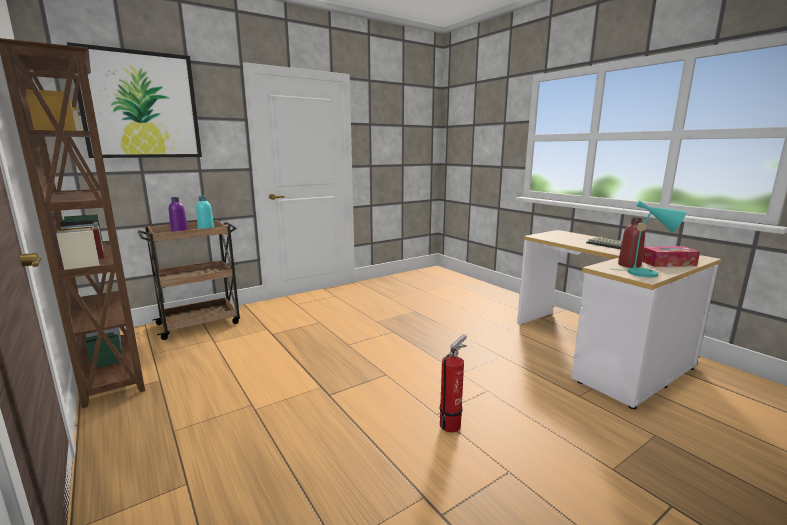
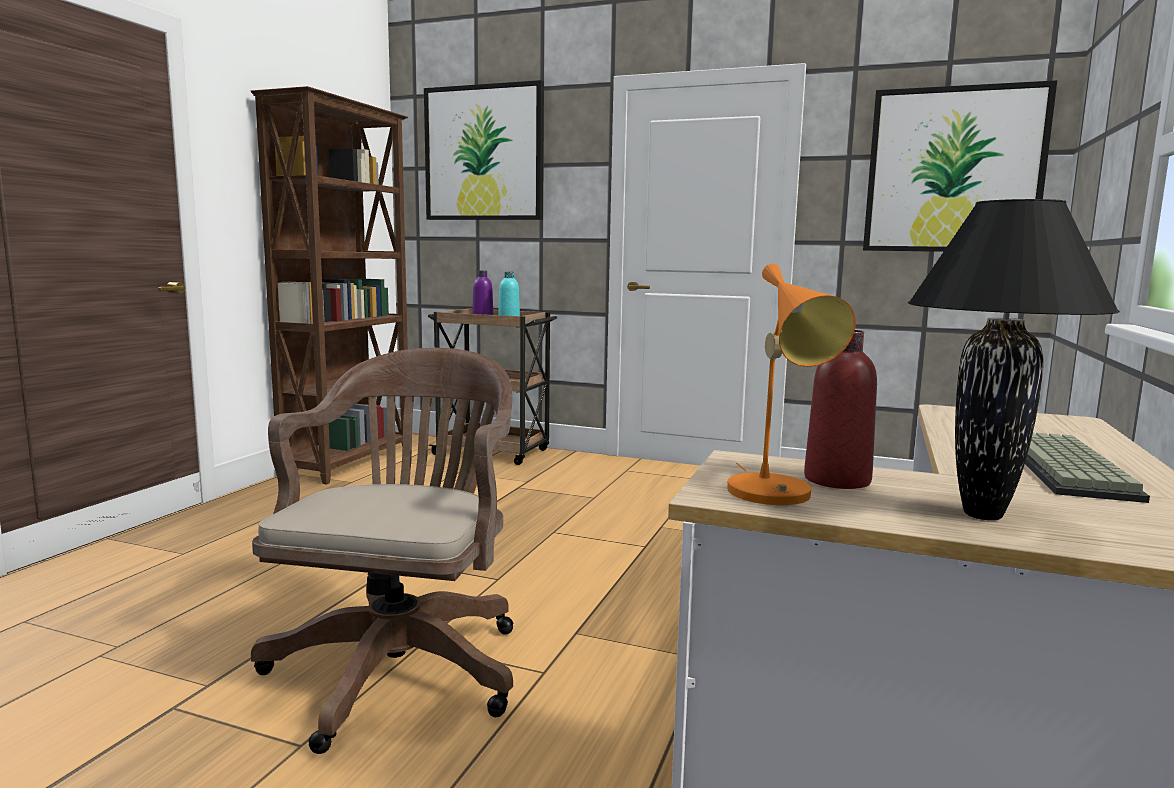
camera: 55 degrees right, 5 degrees down
fire extinguisher [440,334,467,432] -> brown office chair [251,348,514,754]
turquoise table lamp [614,200,686,277] -> orange table lamp [727,264,856,505]
tissue box [642,246,700,267] -> black table lamp [908,199,1120,520]
none -> picture [863,80,1057,252]

